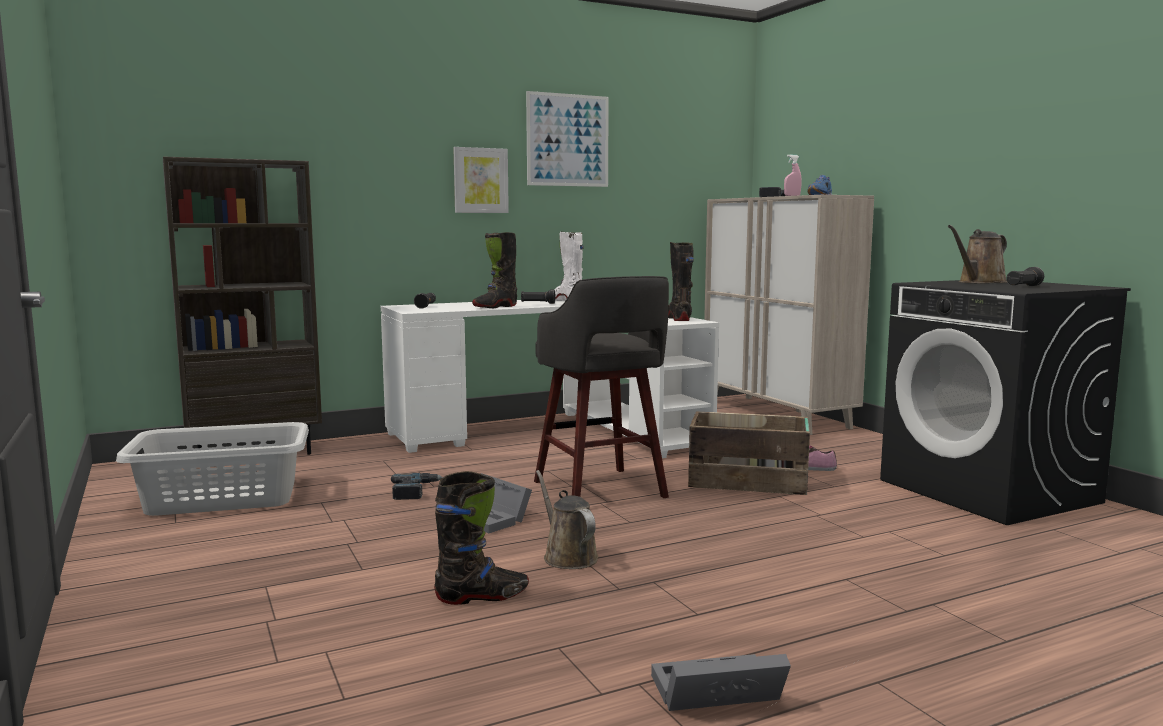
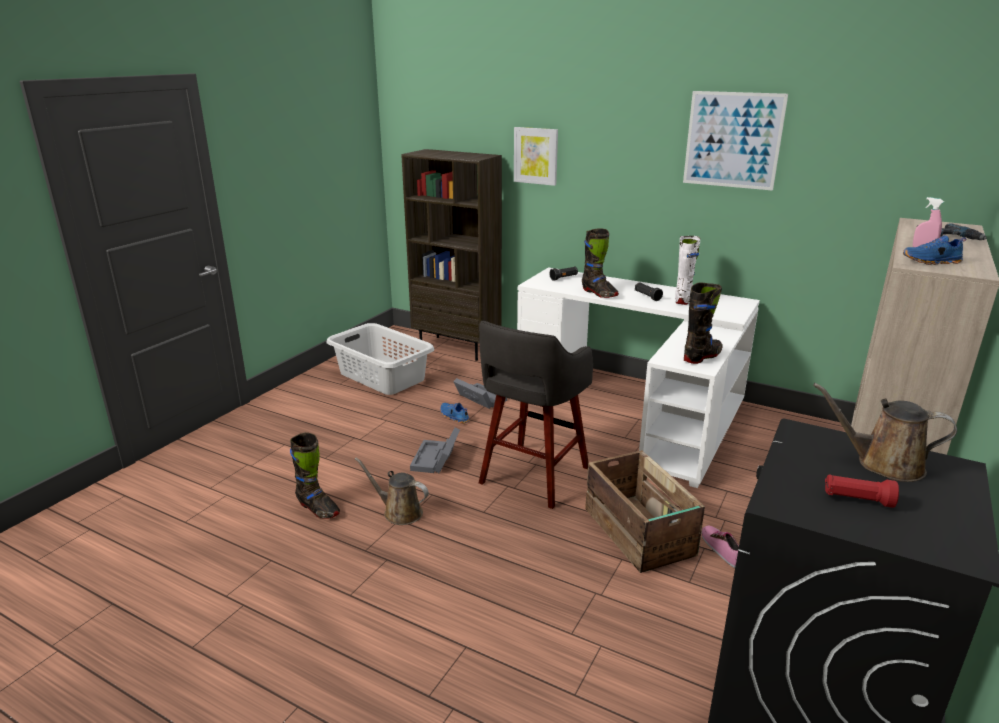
camera: 55 degrees right, 15 degrees up
power drill [391,473,443,500] -> blue shoe [440,403,470,424]
picture [453,147,509,213] -> picture moved to [514,127,558,186]
black boot [472,232,517,308] -> black boot turned 135 degrees counterclockwise [582,228,619,298]
brown watering can [536,470,598,569] -> brown watering can turned 90 degrees counterclockwise [355,457,429,525]
grey storage box [651,654,791,711] -> grey storage box moved to [453,378,507,409]
black flashlight [1007,267,1044,286] -> red flashlight [825,475,899,508]

